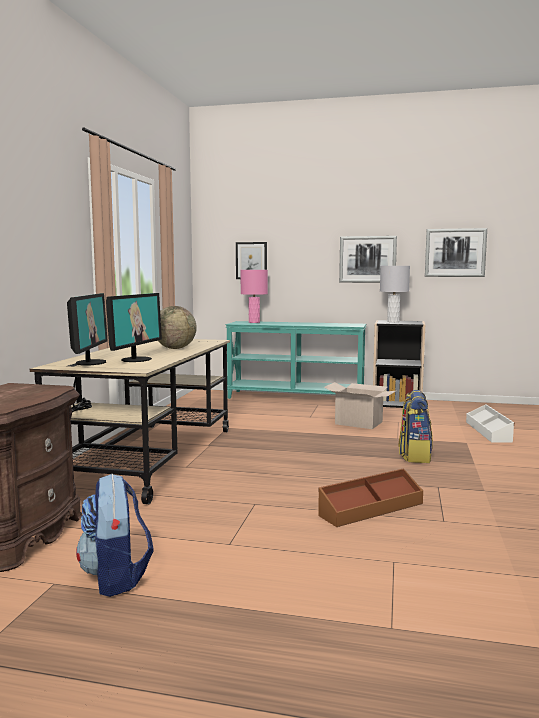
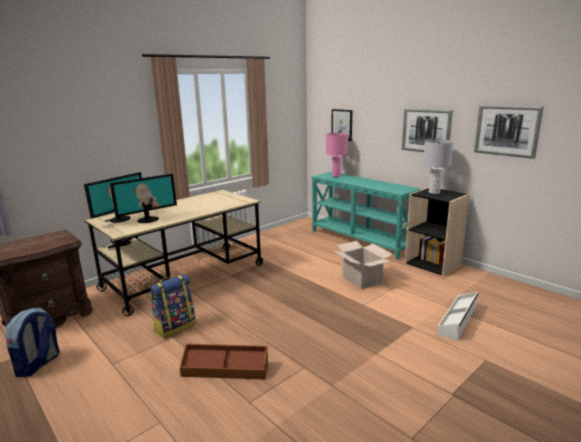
camera: 35 degrees right, 10 degrees up
globe [158,306,197,349] -> none
backpack [398,390,433,463] -> backpack moved to [150,274,196,339]

